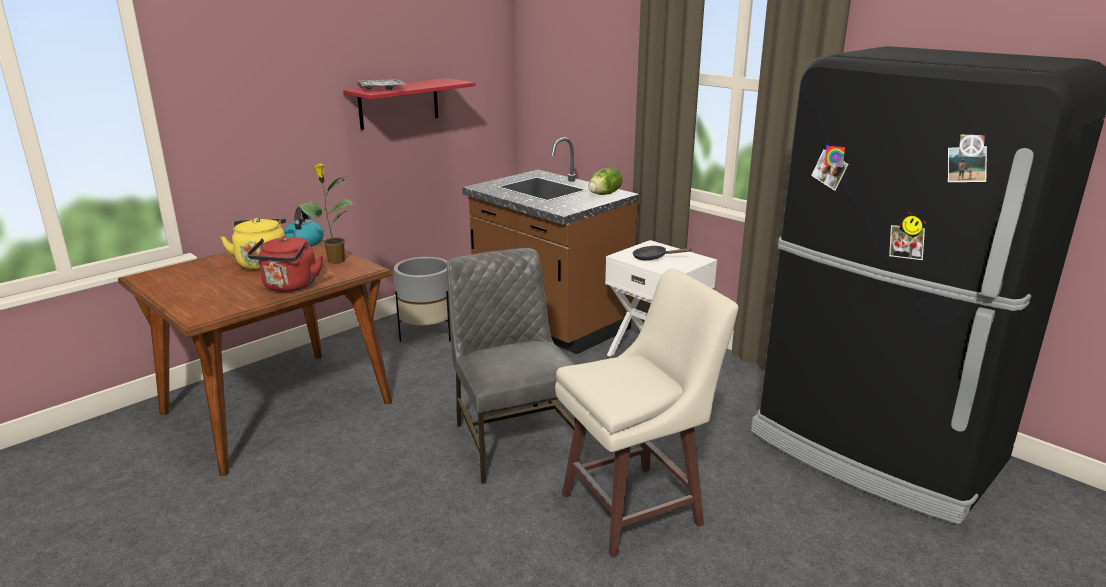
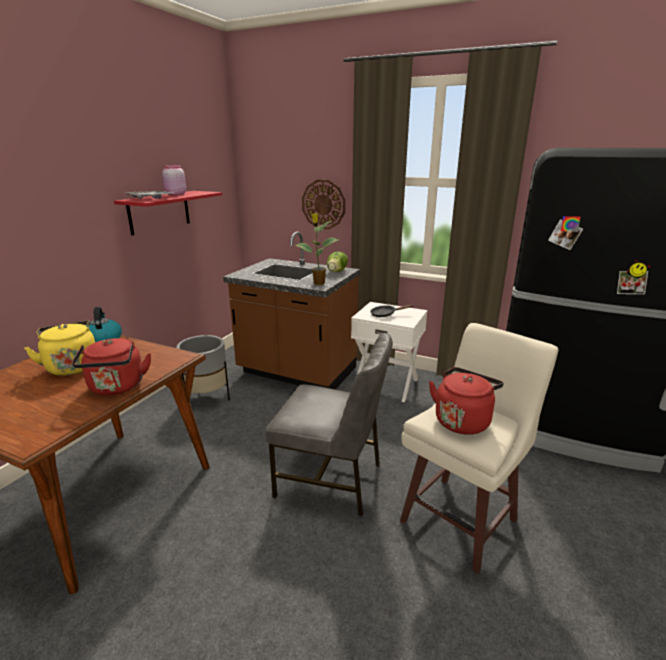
camera: 20 degrees left, 0 degrees up
potted plant [299,163,355,264] -> potted plant moved to [295,213,339,285]
grey chair [447,248,580,484] -> grey chair turned 150 degrees clockwise [265,333,393,516]
none -> pink jar [162,165,186,195]
none -> wall clock [302,180,345,229]
none -> red kettle [429,367,504,435]

